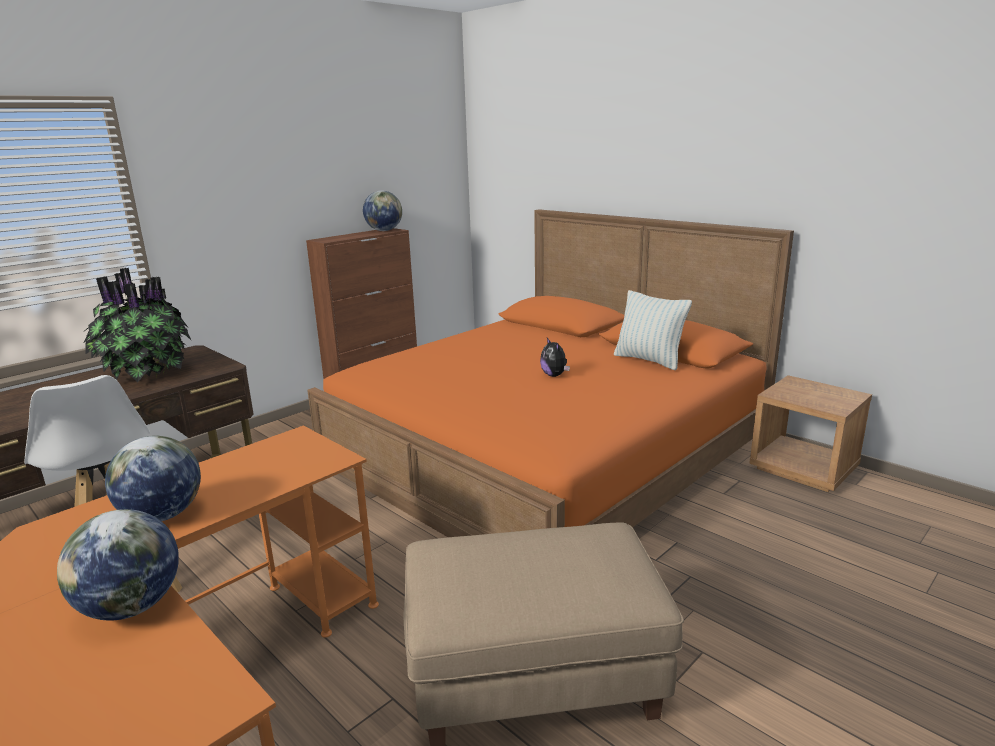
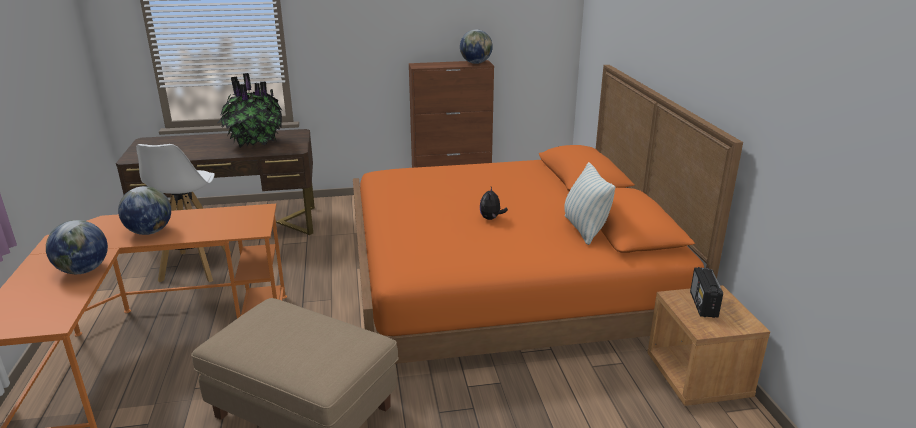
camera: 35 degrees right, 5 degrees up
none -> radio [690,267,723,318]

